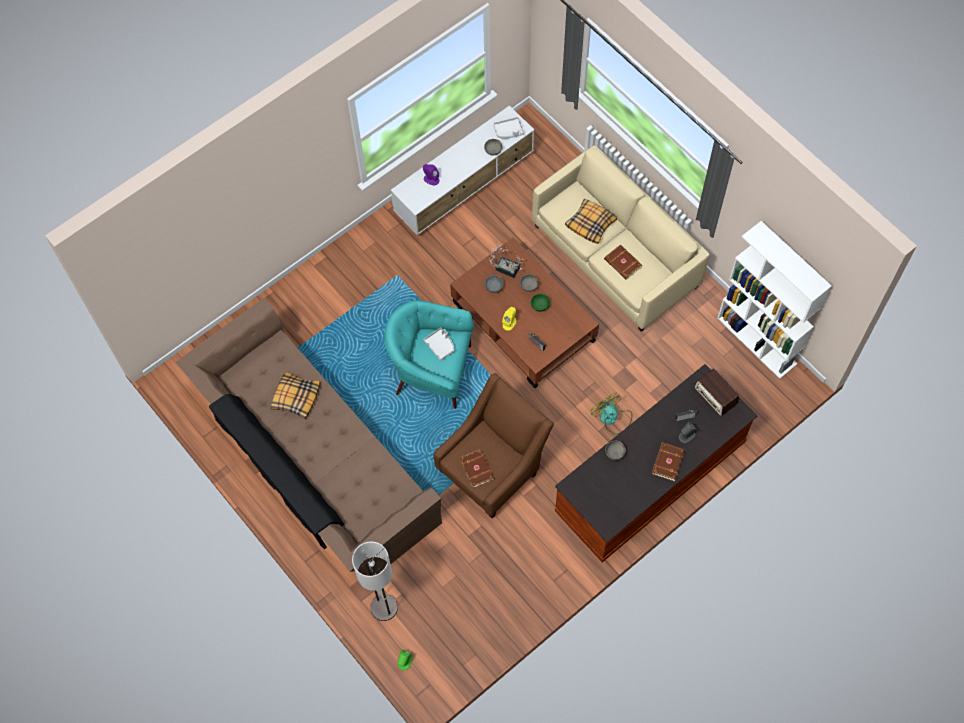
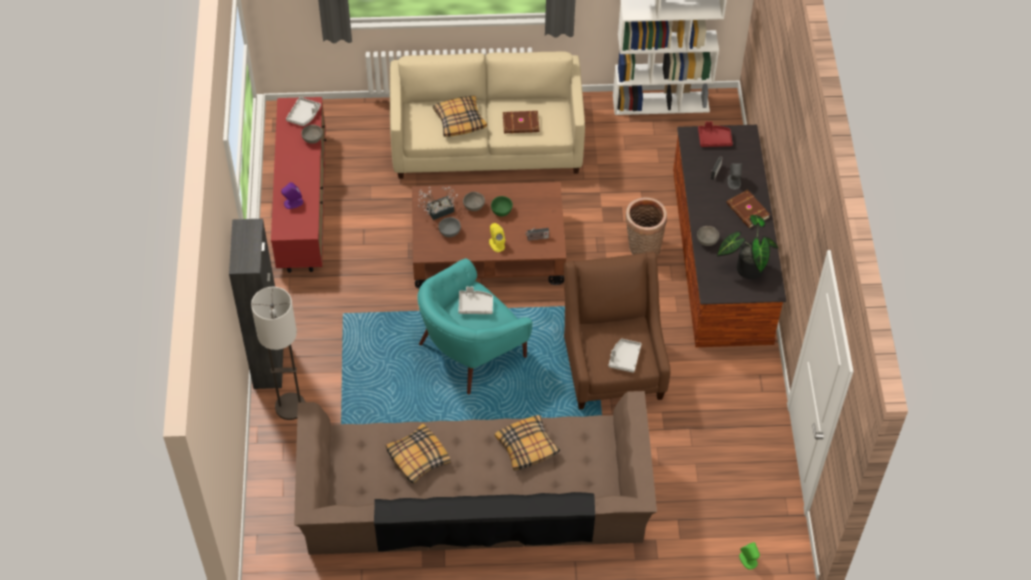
camera: 55 degrees left, 10 degrees down
floor lamp [352,541,398,621] -> floor lamp moved to [251,287,305,420]
white tv stand [391,106,534,235] -> red tv stand [271,97,326,273]
brown book [460,449,495,488] -> grey tray [608,339,641,373]
fan [591,393,632,434] -> basket [625,197,667,256]
radio [694,368,739,416] -> red tray [698,121,733,147]
none -> black cabinet [229,219,283,389]
none -> pillow [495,415,560,471]
none -> potted plant [717,215,778,279]

